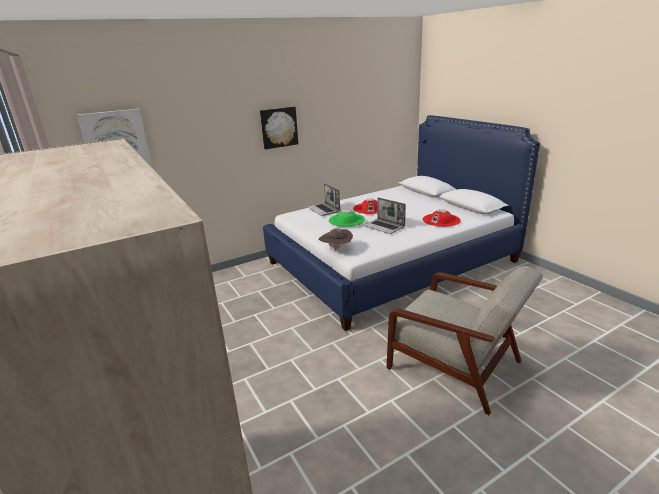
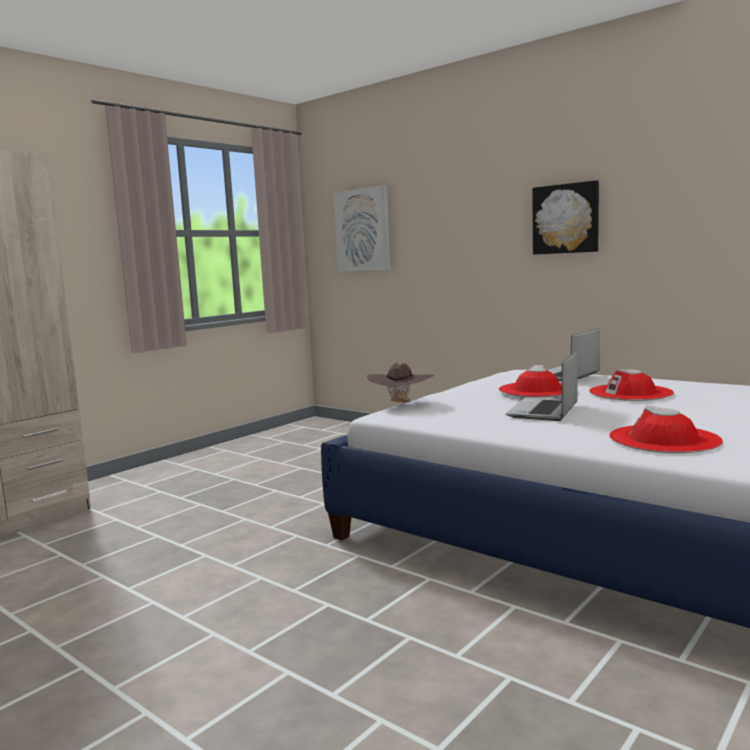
camera: 70 degrees right, 15 degrees down
green hat [329,208,365,227] -> red hat [499,365,562,397]
grey armchair [386,266,543,415] -> none

